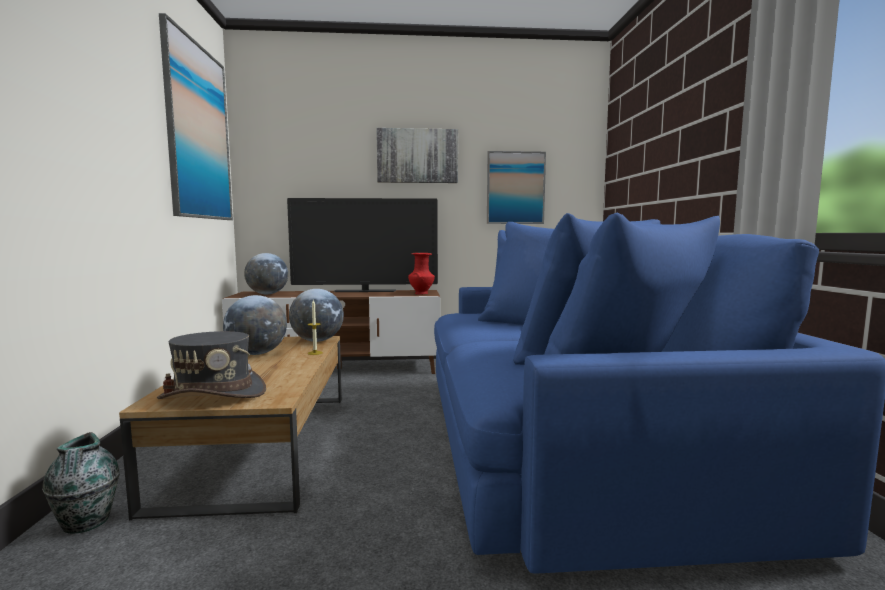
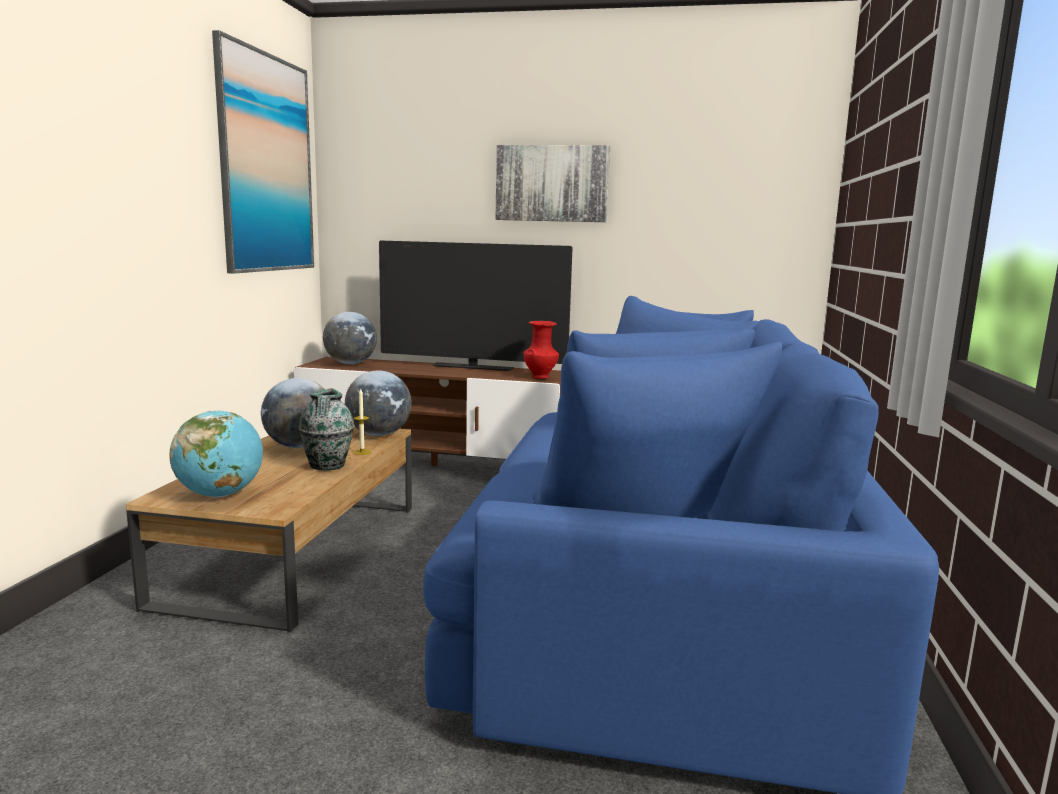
camera: 15 degrees right, 5 degrees up
vase [42,432,120,533] -> vase moved to [298,388,355,470]
grey hat [157,331,266,399] -> globe [169,410,263,497]
picture [487,151,546,224] -> none

